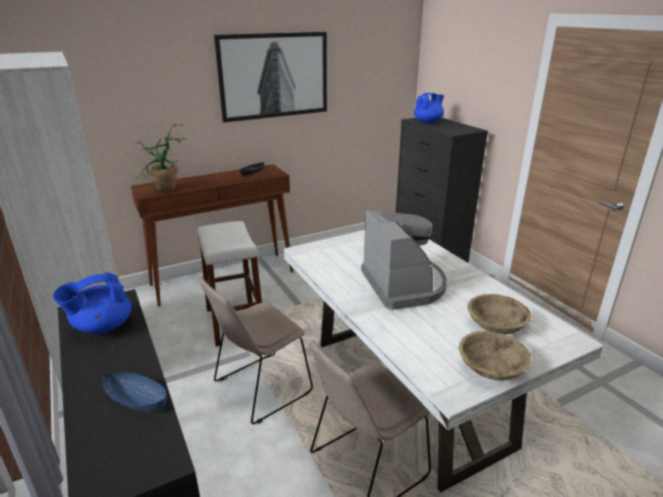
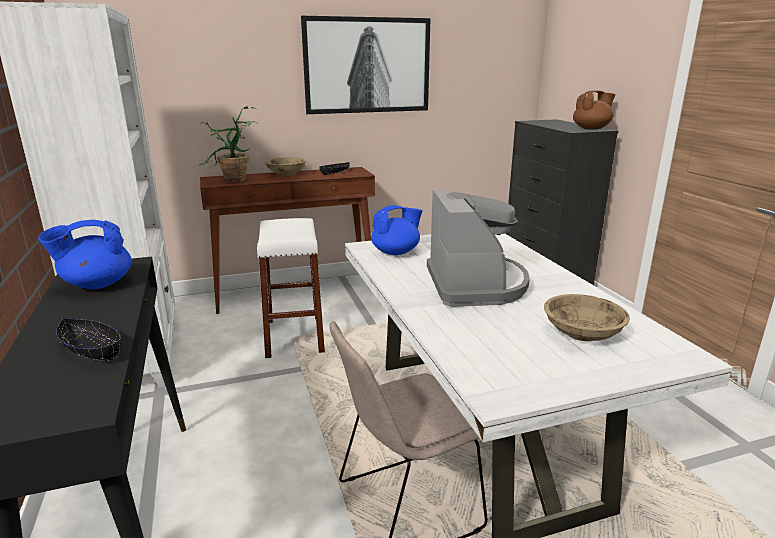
camera: 10 degrees right, 5 degrees down
blue bowl [102,373,167,411] -> black bowl [56,318,121,361]
beige chair [199,277,313,424] -> none
blue teapot [414,93,444,123] -> blue teapot moved to [371,205,423,255]
beige bowl [459,331,531,381] -> beige bowl moved to [265,157,306,176]
none -> brown teapot [573,90,615,130]

